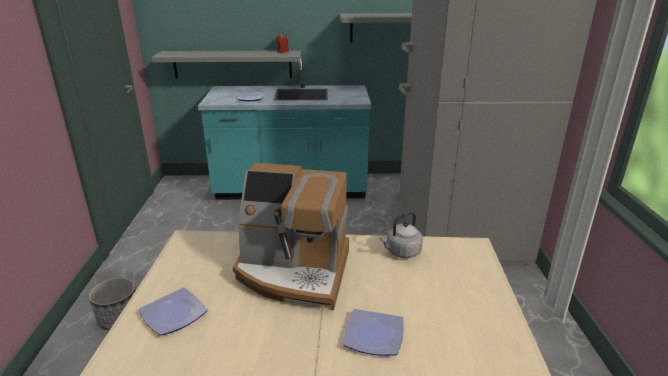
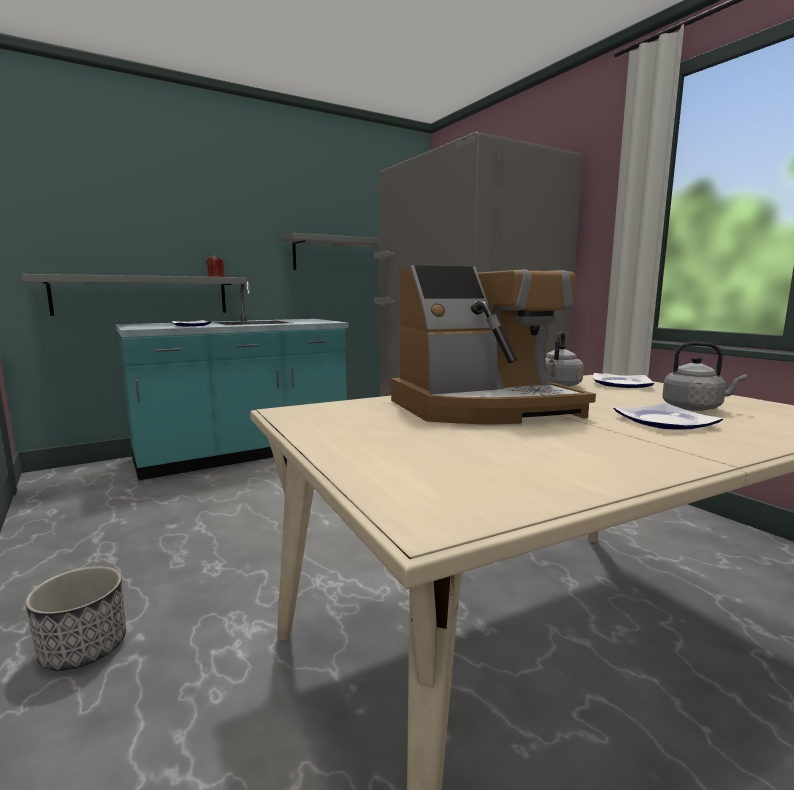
camera: 30 degrees left, 15 degrees down
plate [139,287,208,335] -> plate moved to [593,373,654,388]
none -> grey kettle [662,342,747,411]

